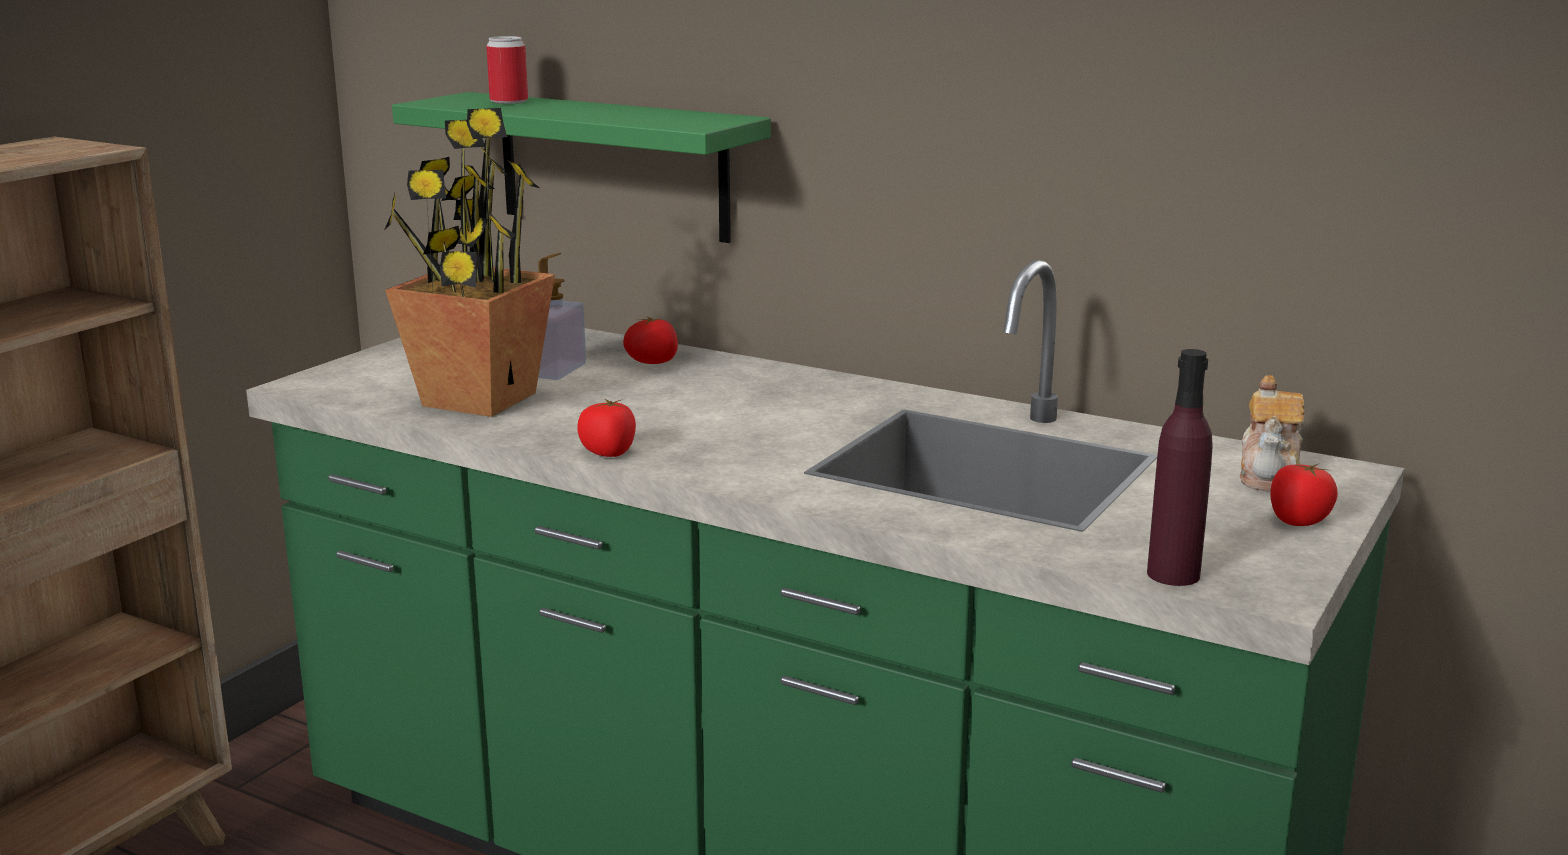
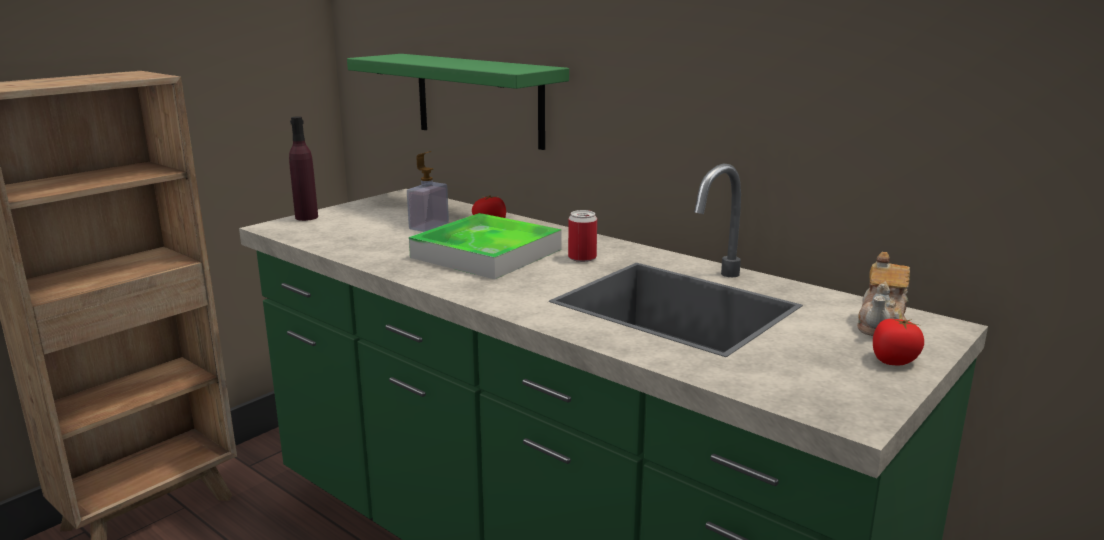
camera: 10 degrees right, 0 degrees up
potted plant [384,108,555,417] -> none
can [486,36,528,104] -> can moved to [568,210,597,262]
tomato [577,399,636,457] -> none
purple bottle [1147,349,1213,586] -> purple bottle moved to [289,116,318,221]
none -> tray [409,213,562,279]

